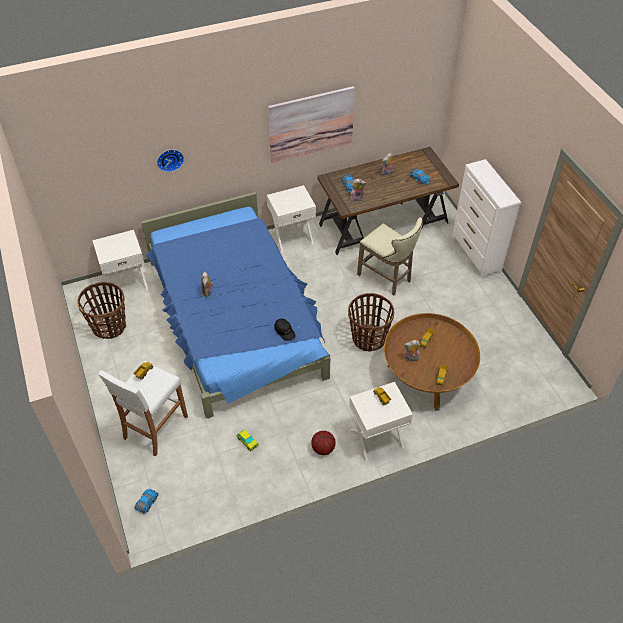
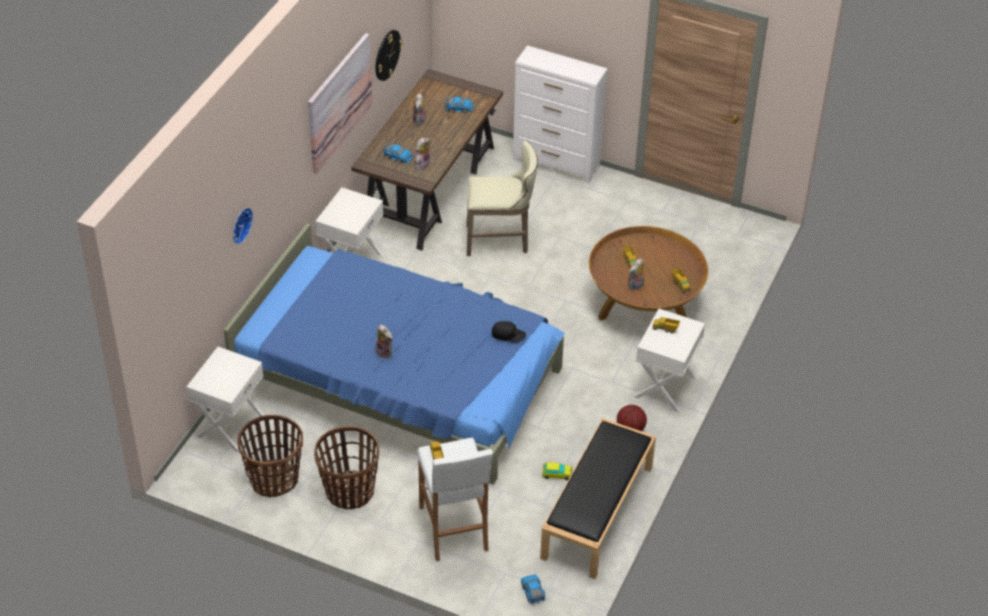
camera: 45 degrees left, 5 degrees down
basket [348,293,394,351] -> basket moved to [314,426,379,509]
none -> wall clock [376,30,402,81]
none -> black bench [540,418,656,579]

